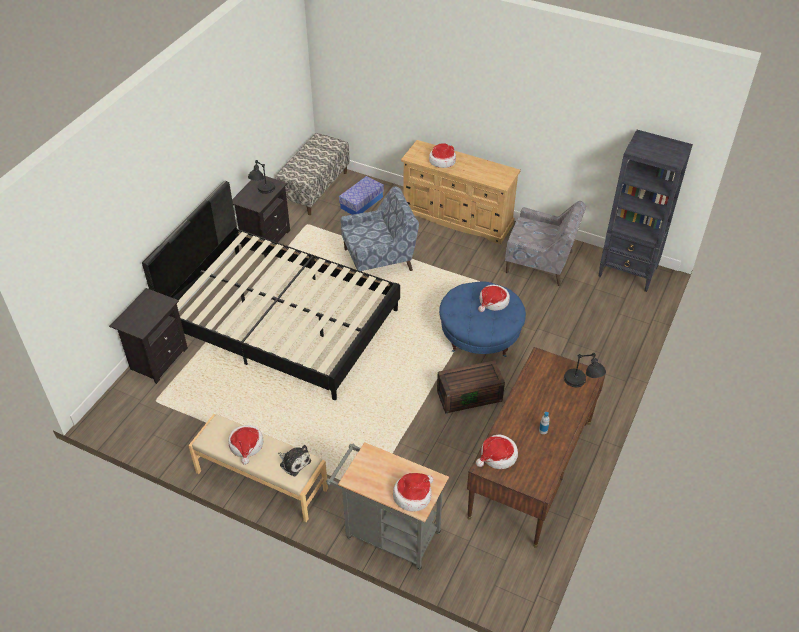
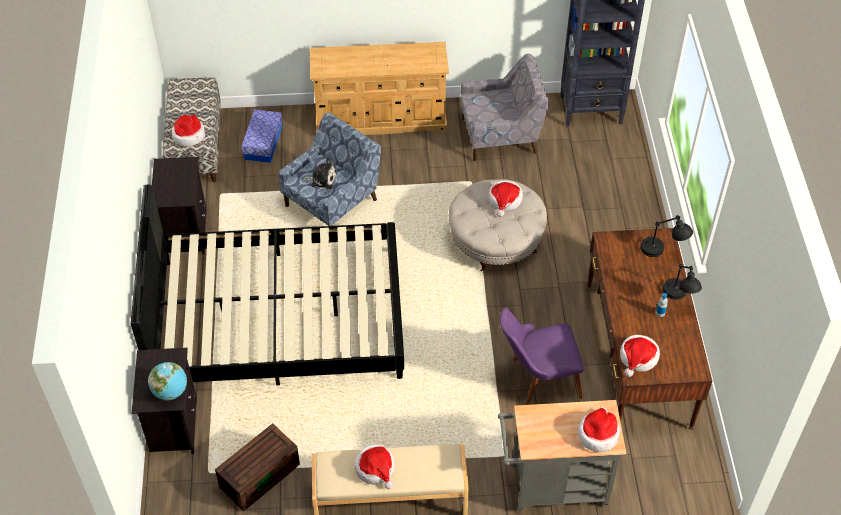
camera: 30 degrees left, 5 degrees up
black table lamp [248,160,275,194] -> black table lamp moved to [663,264,702,300]
plush toy [277,445,311,476] -> plush toy moved to [303,158,337,190]
hat [429,143,456,168] -> hat moved to [172,115,205,147]
brown storage box [437,360,505,414] -> brown storage box moved to [215,423,300,512]
blue ottoman [439,281,526,357] -> beige ottoman [449,179,547,271]
none -> globe [148,362,187,401]
none -> purple chair [500,307,584,405]

